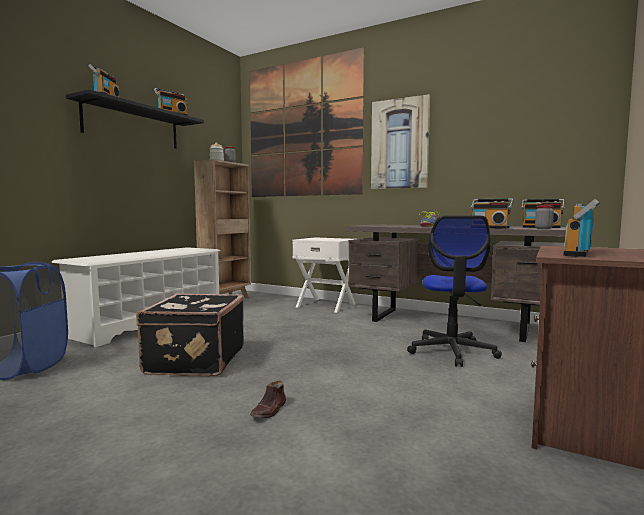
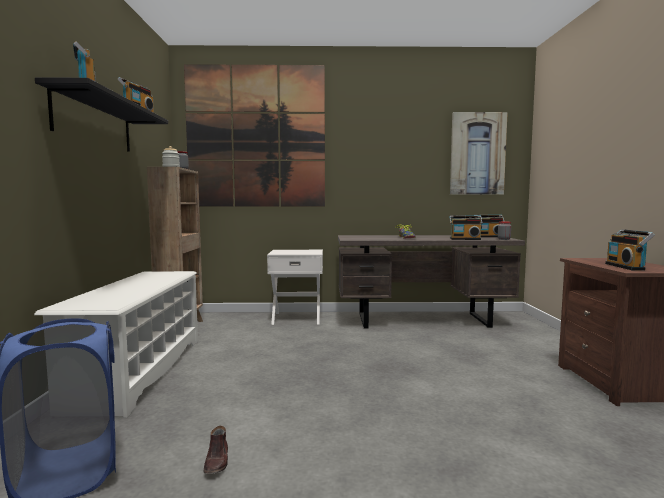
camera: 30 degrees left, 0 degrees up
black suitcase [136,293,244,376] -> none
brown shoe [250,380,286,418] -> brown shoe moved to [203,426,228,474]
picture [371,94,430,189] -> picture moved to [450,112,508,195]
office chair [407,216,502,367] -> none

